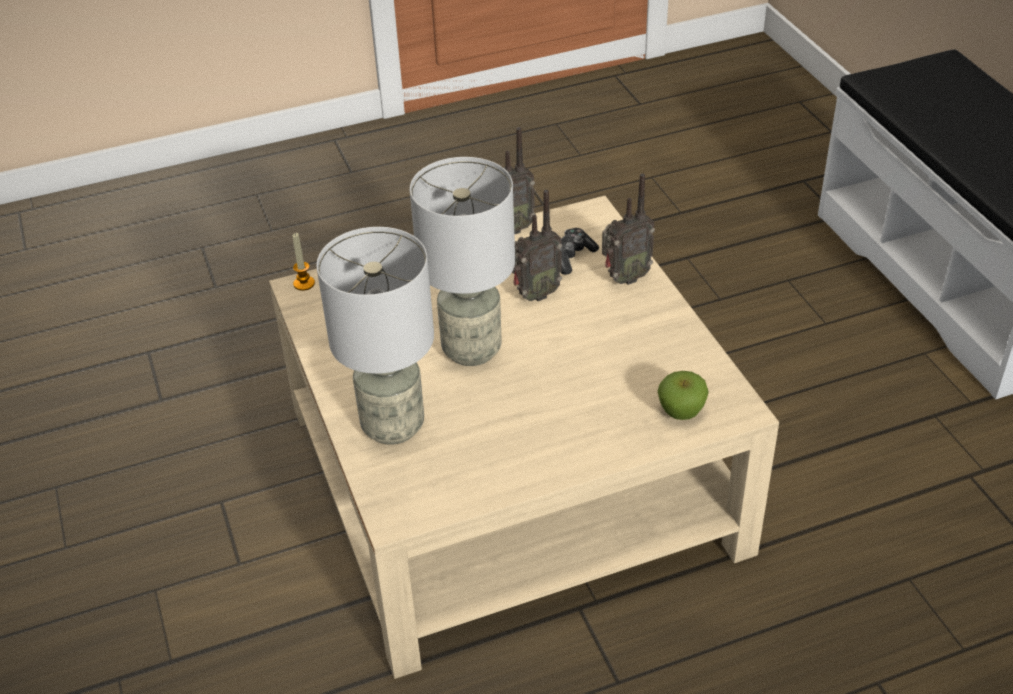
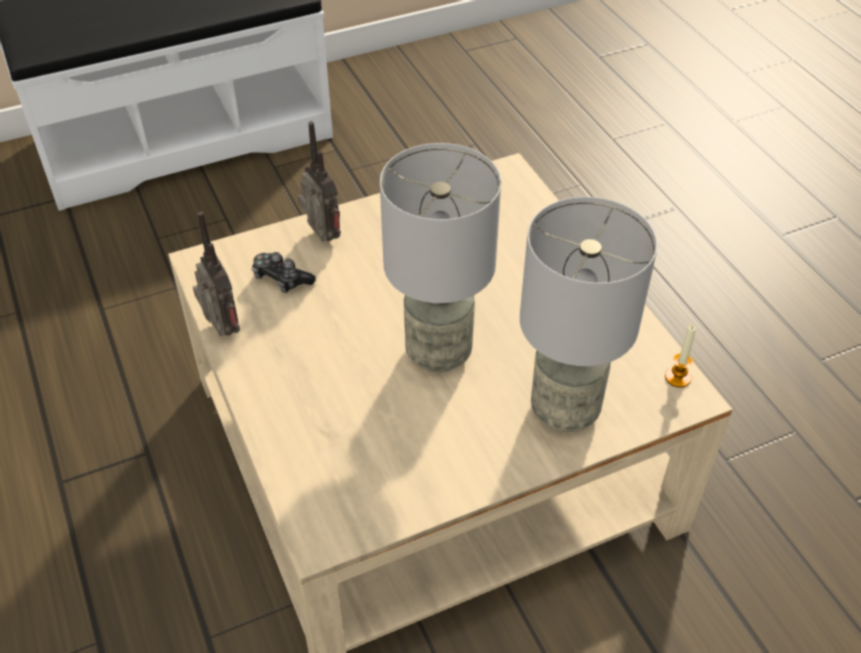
camera: 95 degrees left, 5 degrees up
candle [293,233,315,291] -> candle moved to [665,325,696,388]
radio [512,190,562,301] -> none
apple [658,371,709,420] -> none

